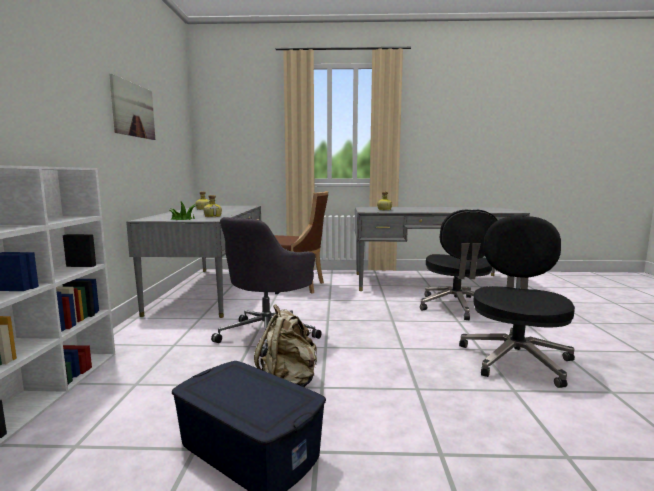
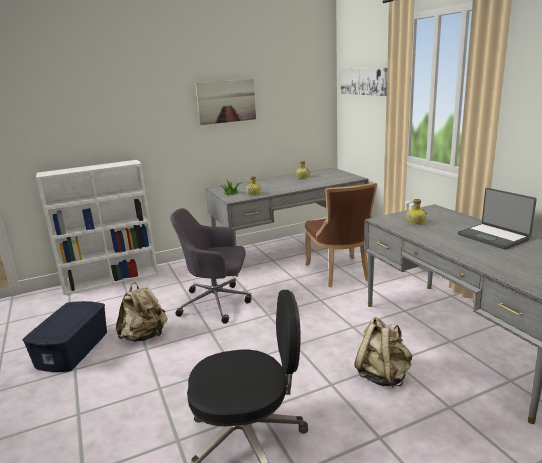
camera: 65 degrees right, 10 degrees up
black office chair [420,210,498,320] -> beige backpack [355,317,412,388]
none -> picture [341,68,387,96]
none -> laptop [458,188,537,250]

